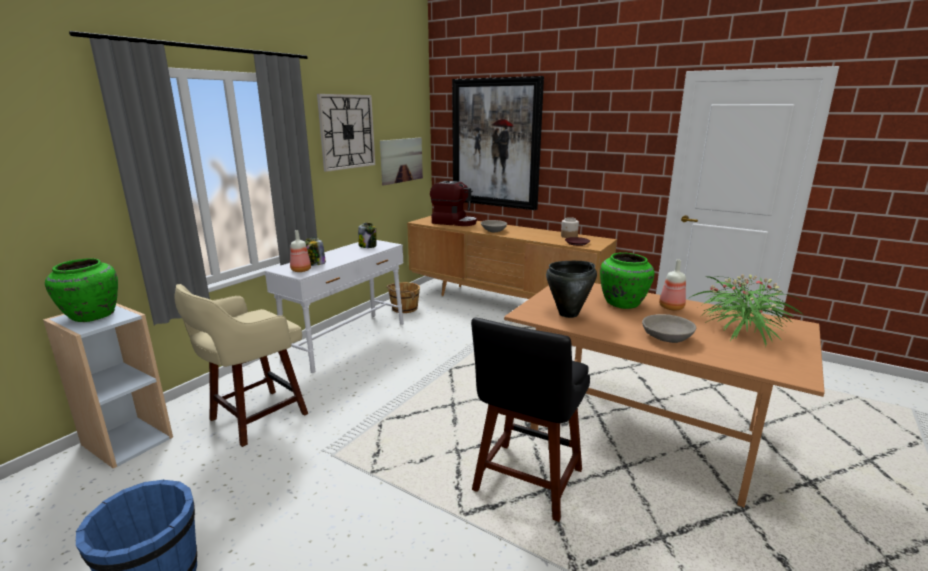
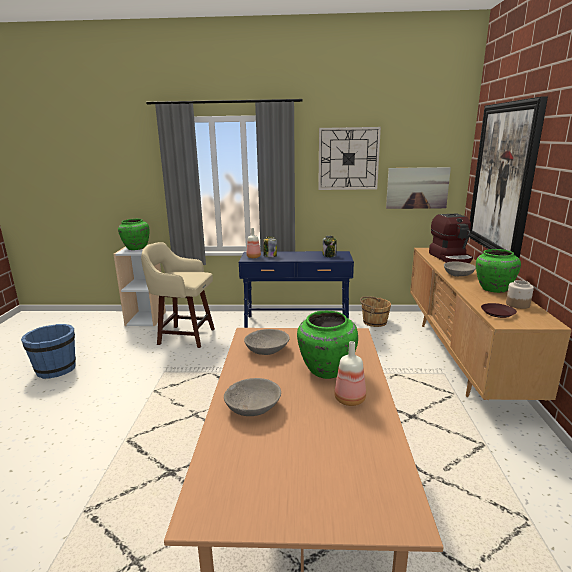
camera: 60 degrees right, 0 degrees up
white console table [265,240,404,373] -> blue console table [239,251,354,328]
black chair [471,317,590,522] -> none
black cooking pot [546,261,597,318] -> grey bowl [244,329,290,355]
potted plant [689,274,802,347] -> none
none -> green vase [476,249,521,293]

